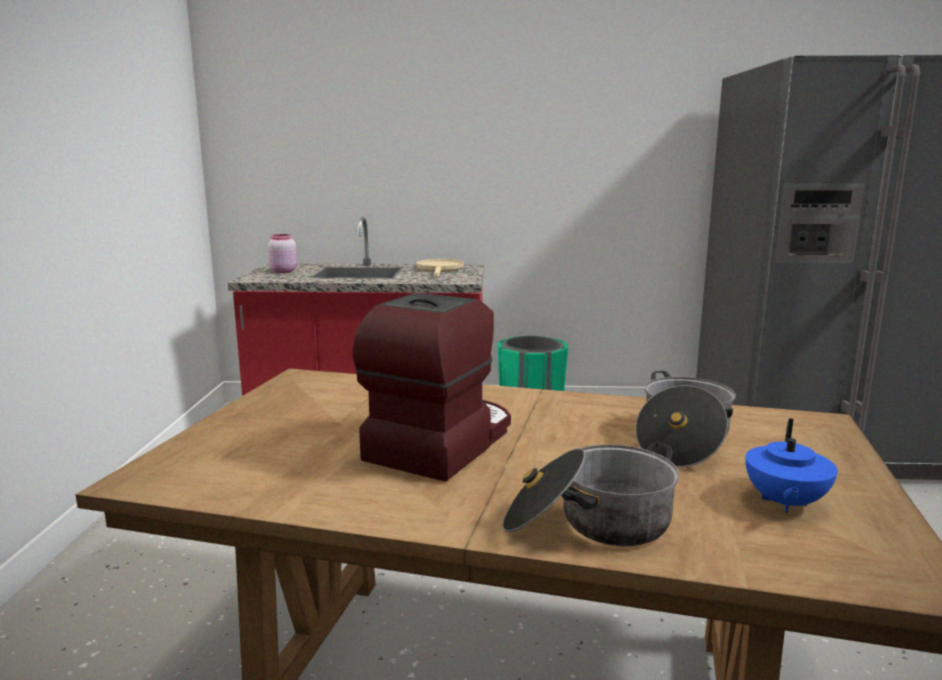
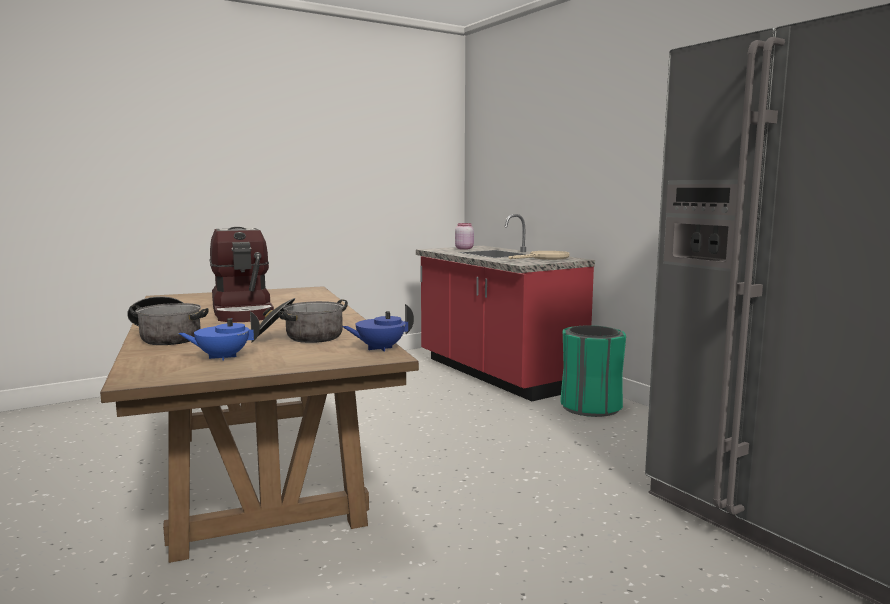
camera: 55 degrees right, 5 degrees down
coffee machine [352,293,511,482] -> coffee machine turned 75 degrees clockwise [210,227,274,322]
none -> blue teapot [342,304,414,352]

